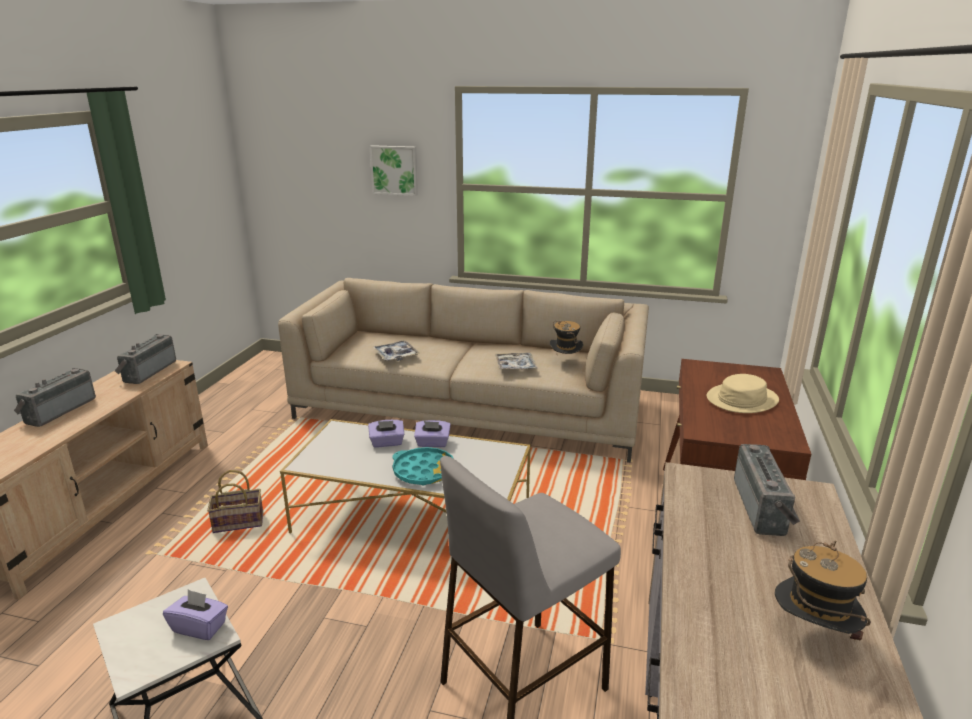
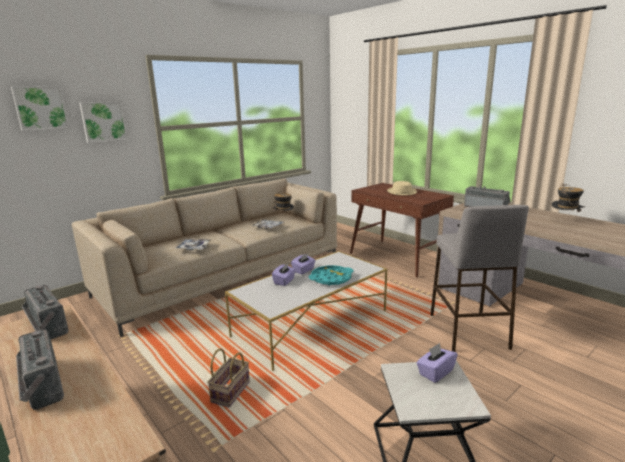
camera: 55 degrees left, 5 degrees down
none -> picture [11,86,69,131]

